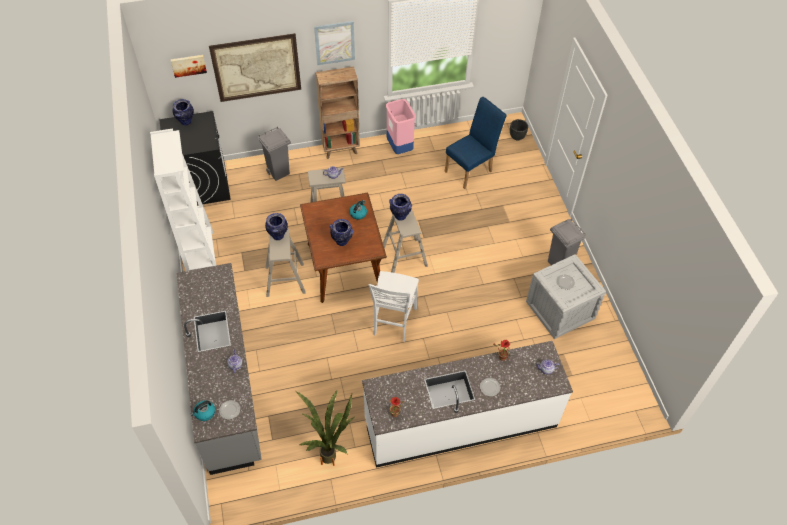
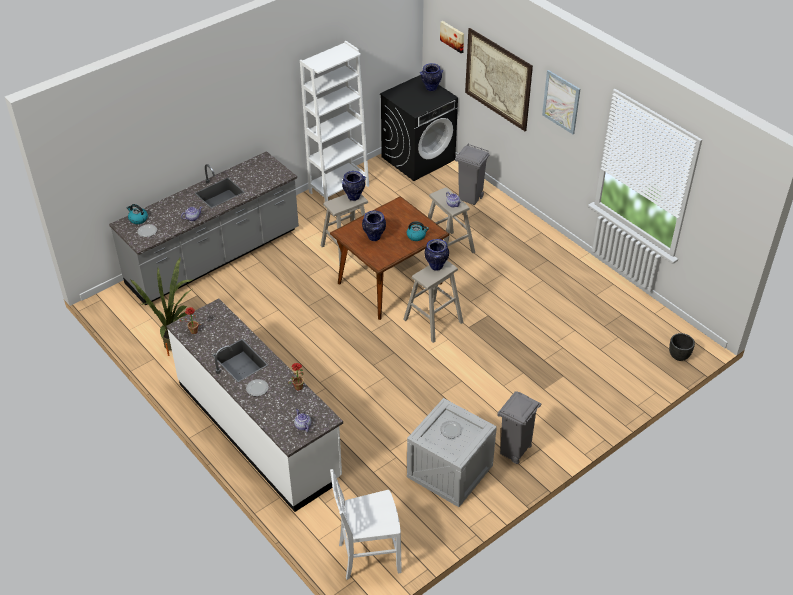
camera: 65 degrees right, 10 degrees down
brown bookcase [316,66,360,159] -> none
white chair [368,271,419,342] -> white chair moved to [330,469,402,580]
pink trash can [386,99,416,154] -> none
blue chair [445,97,506,189] -> none

